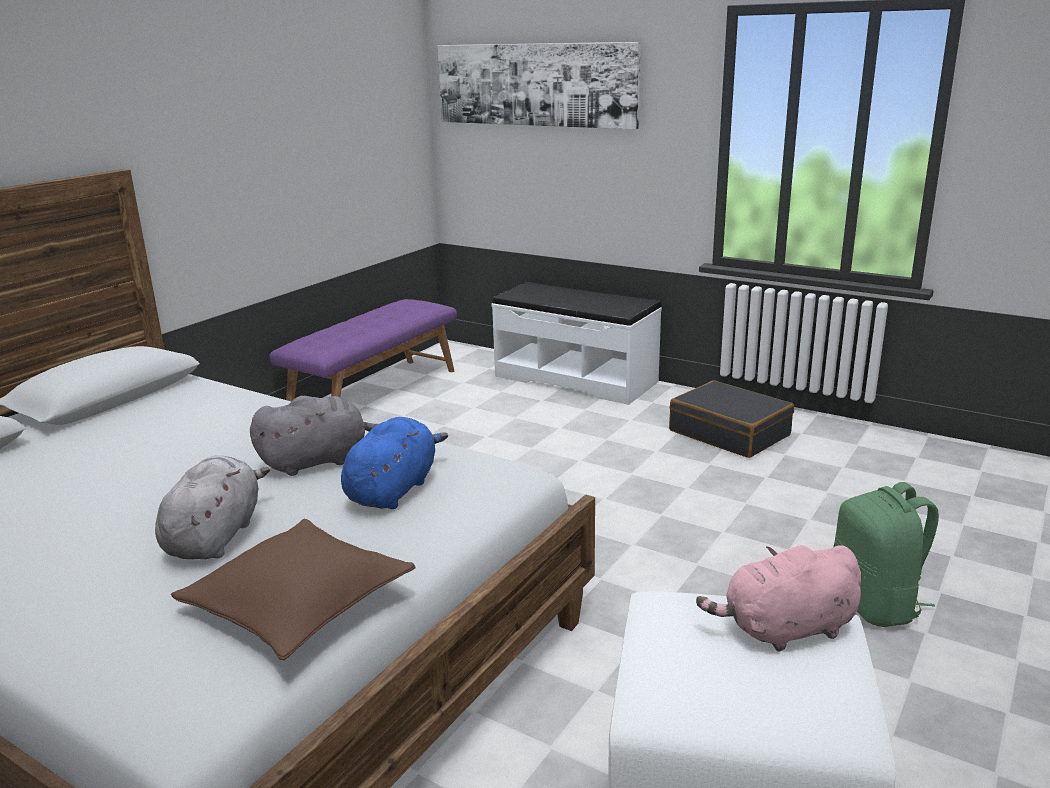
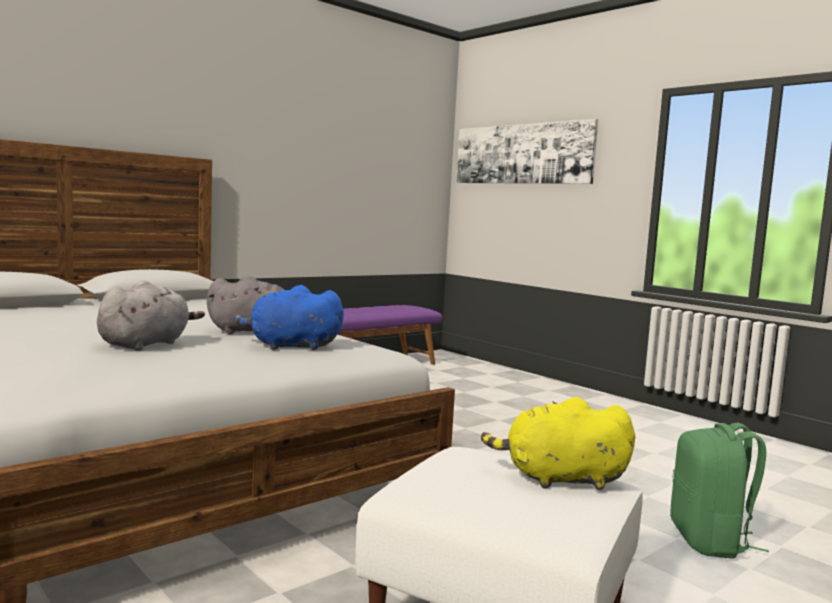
camera: 15 degrees right, 15 degrees down
brown pillow [170,519,416,660] -> none
blue plush toy [341,417,448,509] -> blue plush toy turned 135 degrees counterclockwise [234,285,344,350]
white bench [491,282,662,405] -> none
black suitcase [669,380,794,458] -> none
pink plush toy [696,545,861,652] -> yellow plush toy [481,397,635,490]

